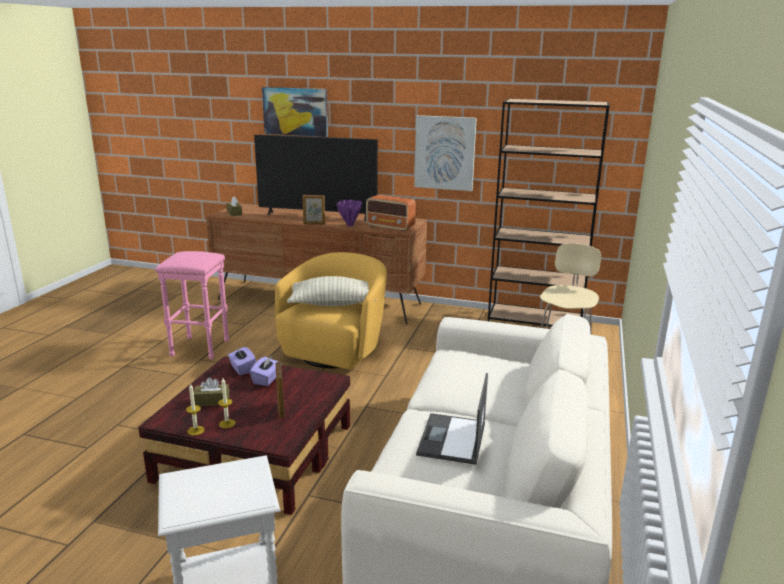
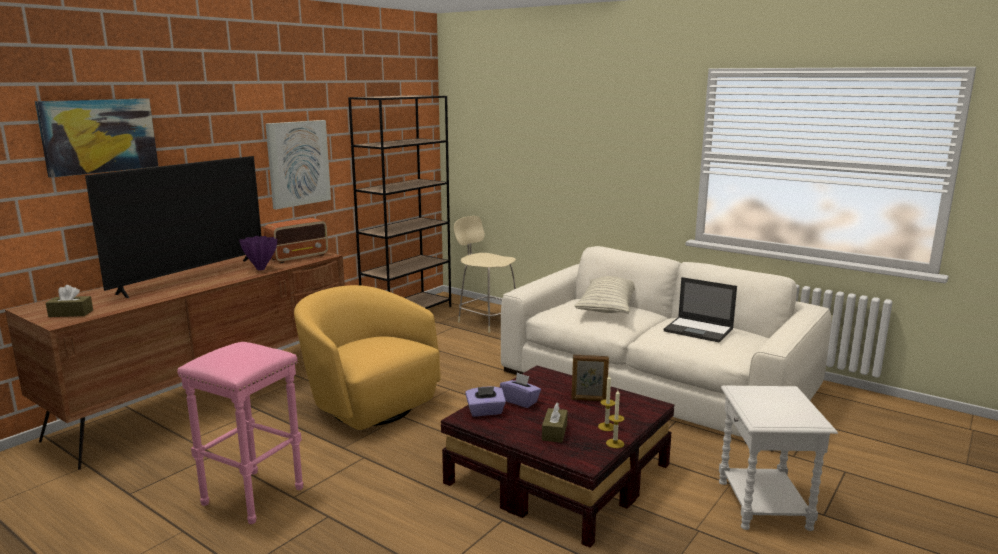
camera: 70 degrees left, 5 degrees down
pillow [287,276,376,306] -> pillow moved to [574,276,635,314]
picture frame [302,195,325,224] -> none

